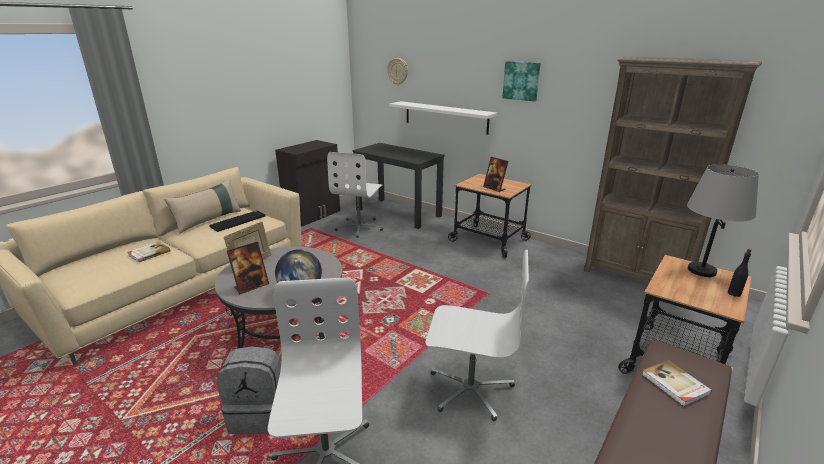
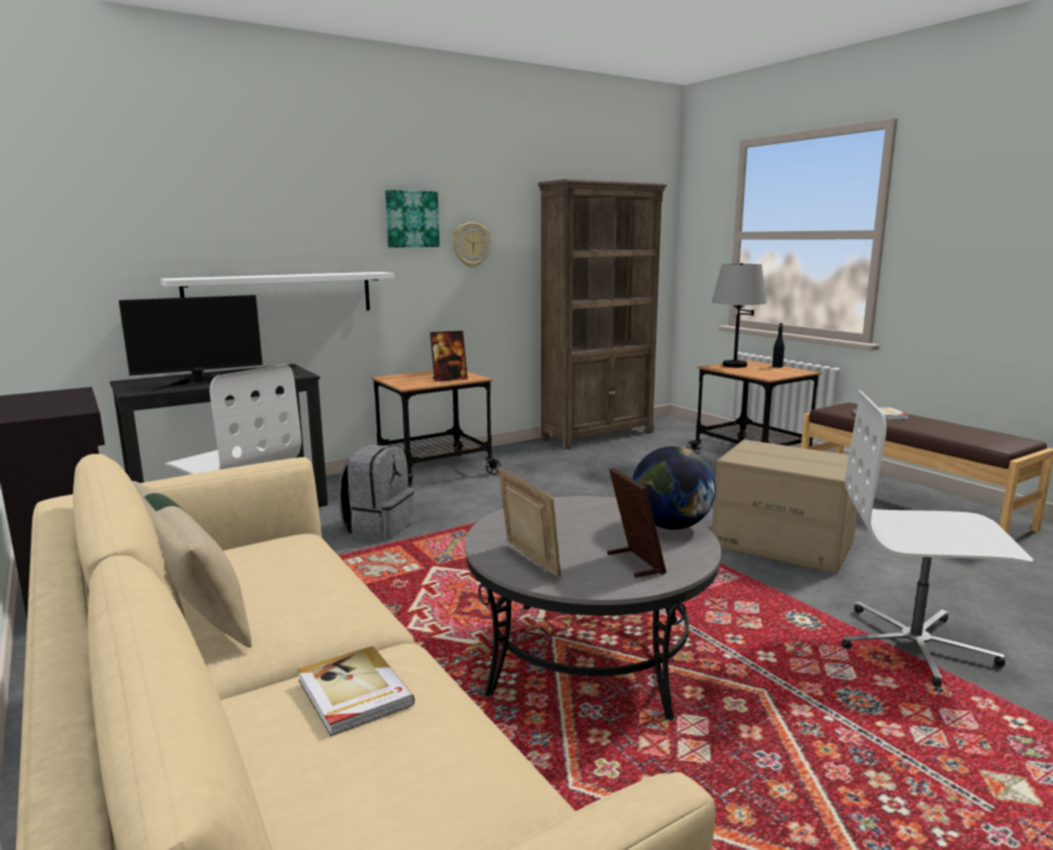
camera: 70 degrees left, 10 degrees down
keyboard [209,211,266,232] -> none
grey backpack [217,346,281,434] -> grey backpack moved to [338,445,414,540]
wall clock [387,58,408,85] -> wall clock moved to [452,222,491,267]
white office chair [426,250,529,421] -> cardboard box [712,440,857,574]
none -> monitor [119,295,263,391]

